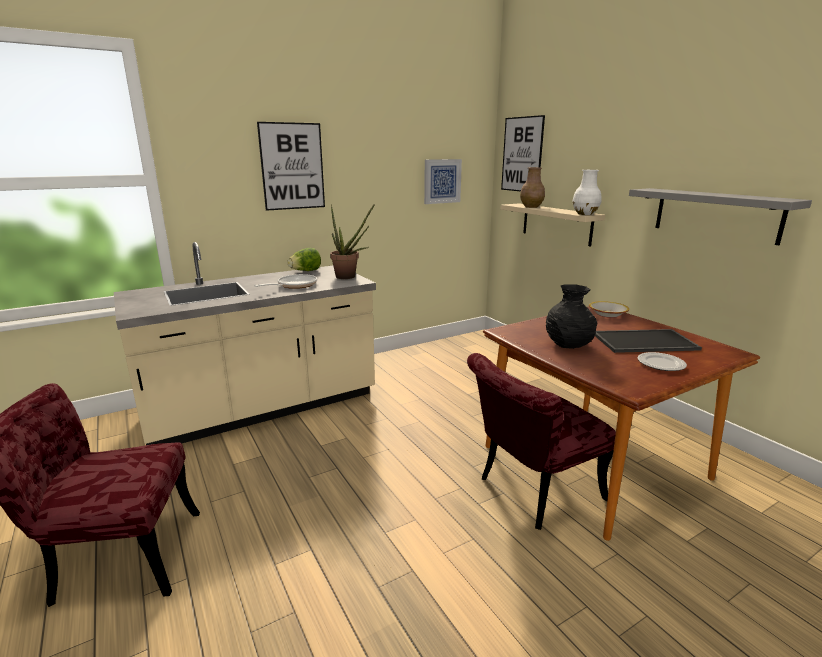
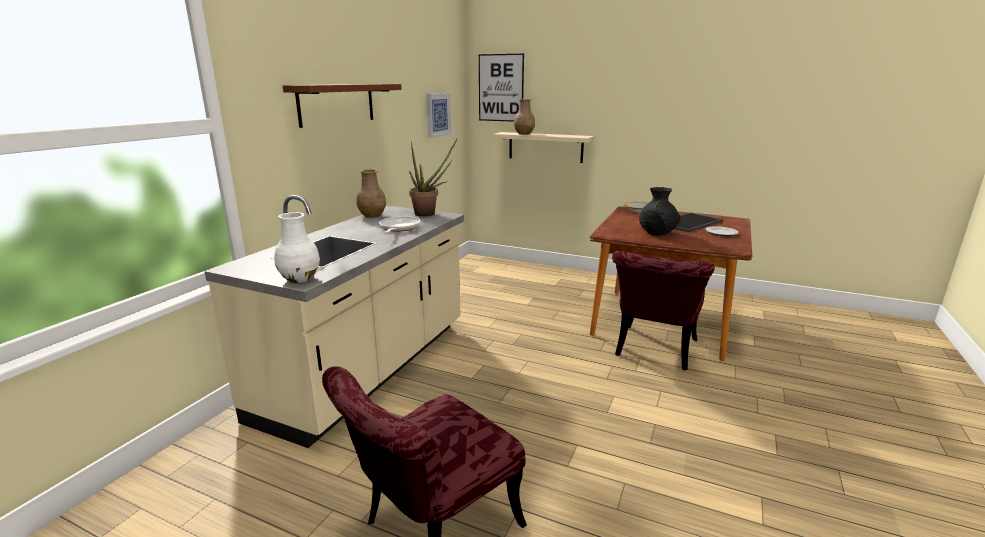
camera: 35 degrees left, 0 degrees up
picture [257,122,325,211] -> brown shelf [283,84,402,128]
lettuce [287,248,321,271] -> brown vase [356,170,386,218]
white vase [573,170,602,215] -> white vase moved to [274,212,320,283]
grey shelf [629,188,812,245] -> none

